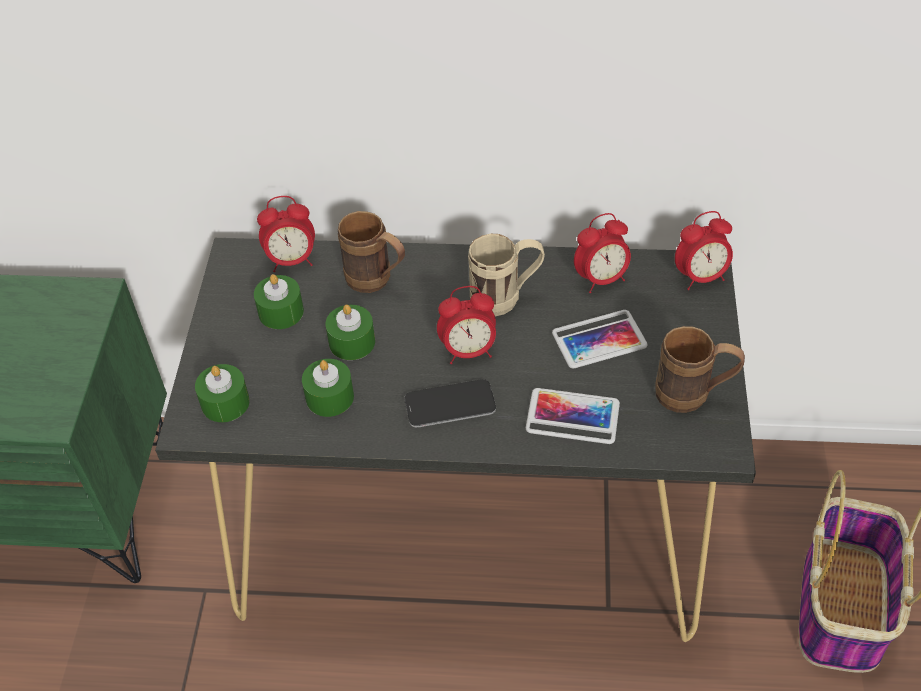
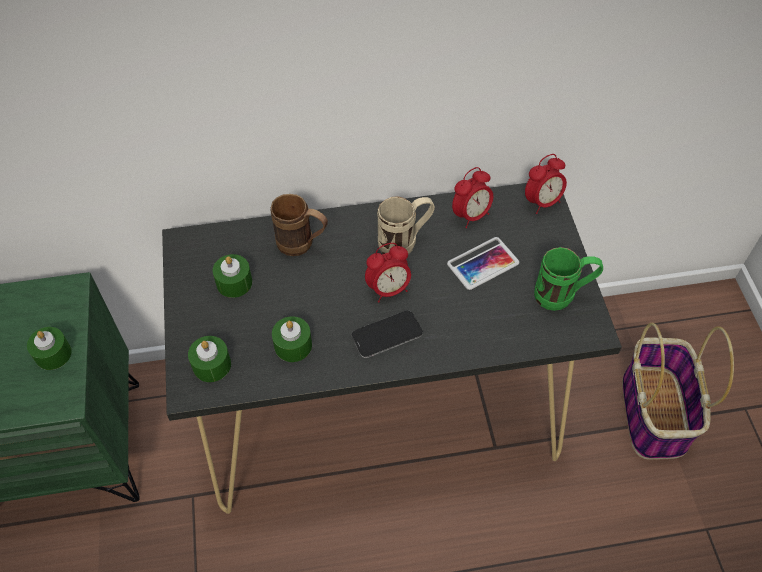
camera: 15 degrees left, 5 degrees up
alarm clock [257,196,315,272] -> none
green candle [326,305,375,360] -> green candle moved to [27,327,71,370]
phone [526,388,620,444] -> none
brown mug [655,326,745,413] -> green mug [534,247,603,311]

